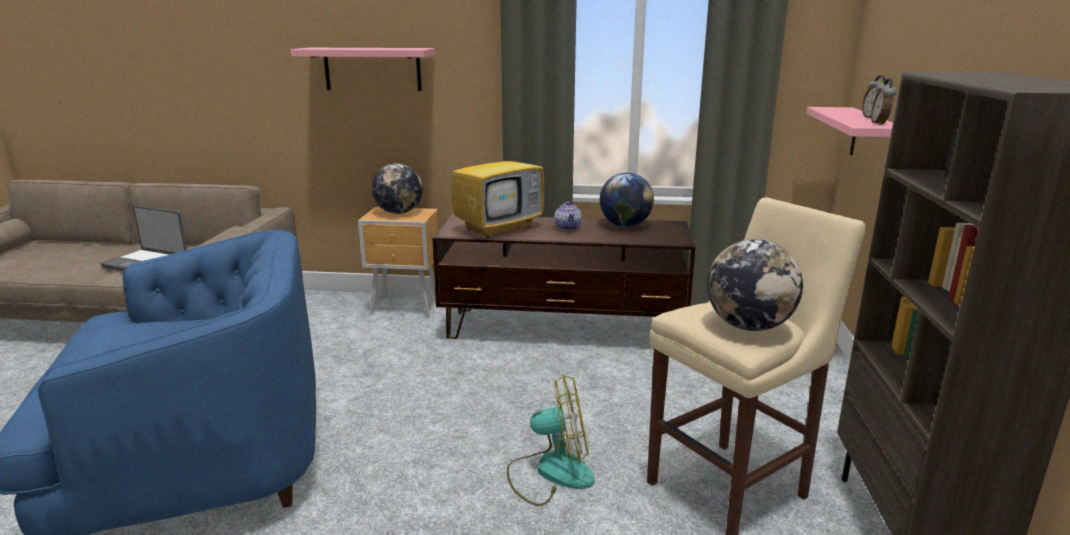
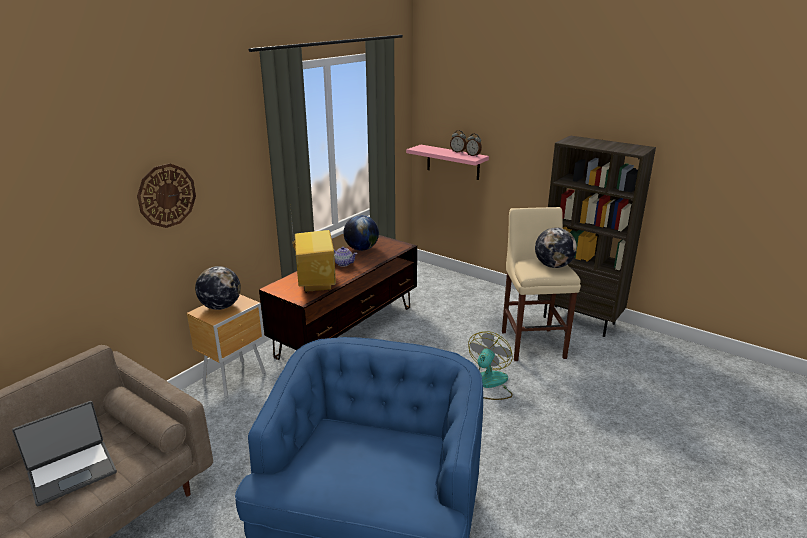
camera: 60 degrees left, 5 degrees up
pink shelf [291,48,435,91] -> wall clock [137,163,196,228]

